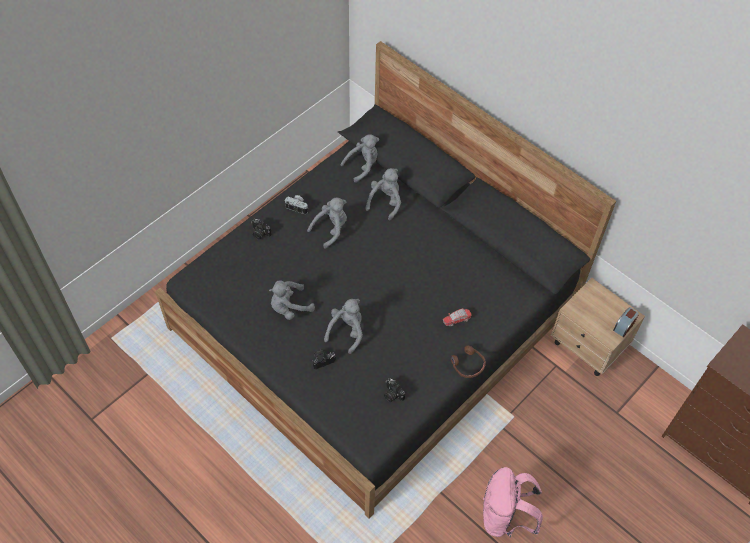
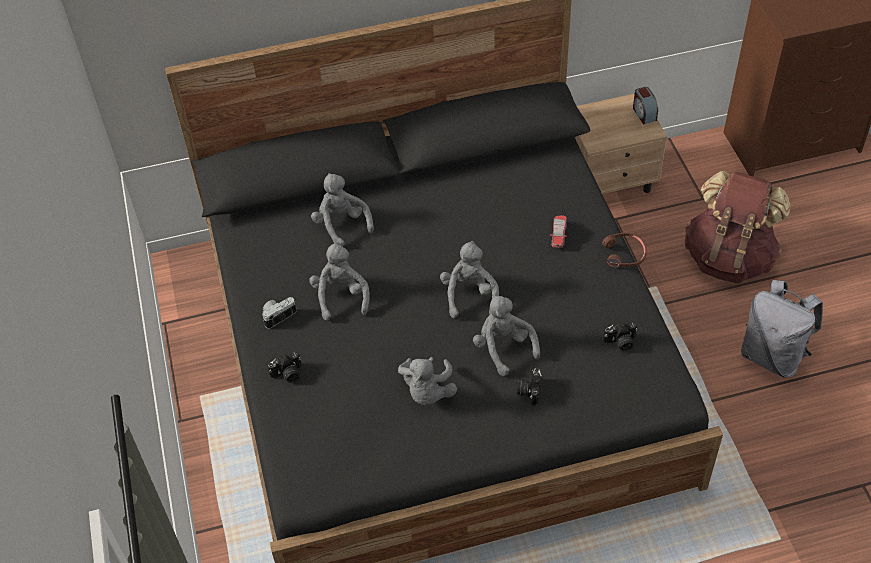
camera: 55 degrees left, 5 degrees down
grey plush toy [340,134,379,183] -> grey plush toy moved to [440,241,499,318]
pink backpack [483,467,543,538] -> grey backpack [741,280,823,378]
none -> brown backpack [685,171,790,283]

